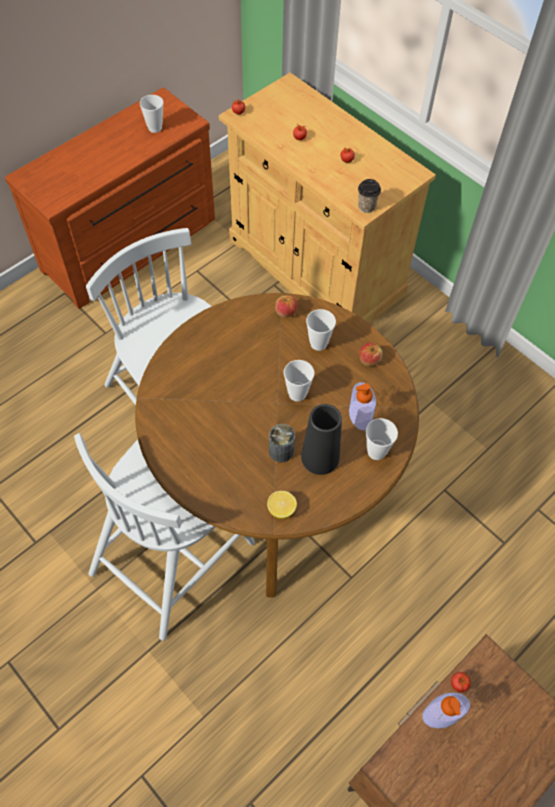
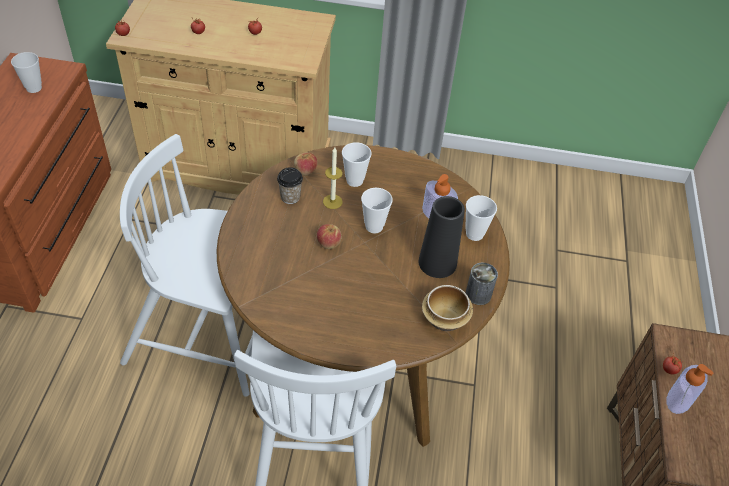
camera: 40 degrees left, 10 degrees down
lemon [267,491,297,519] -> bowl [422,285,473,331]
can [269,424,295,463] -> can moved to [466,262,498,305]
cup [358,179,381,213] -> cup moved to [277,167,303,204]
apple [360,342,382,366] -> apple moved to [317,224,342,249]
none -> candle [323,147,343,209]

